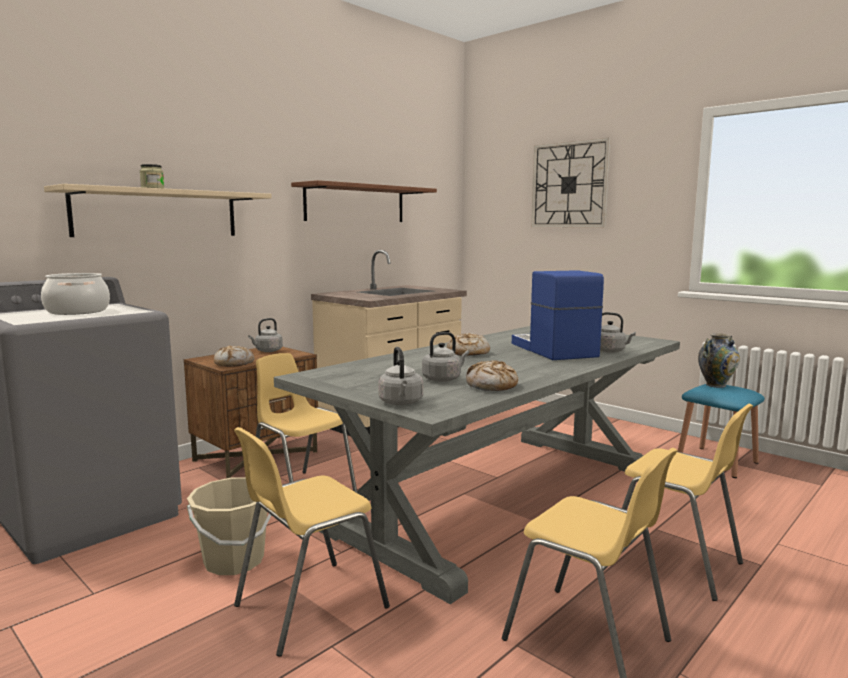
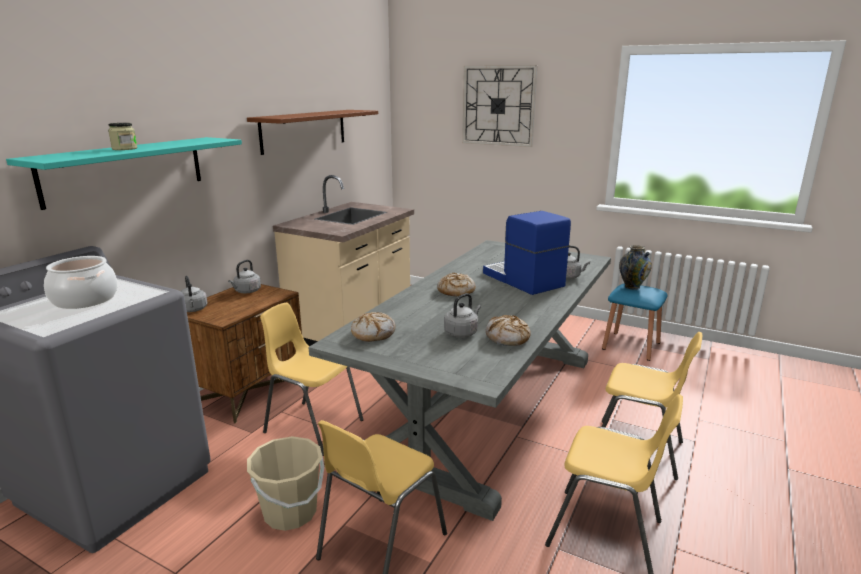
camera: 15 degrees left, 10 degrees up
beige shelf [44,184,272,237] -> turquoise shelf [6,137,242,210]
bread [214,345,254,367] -> bread moved to [351,312,396,342]
grey kettle [378,347,423,405] -> grey kettle moved to [180,276,207,312]

